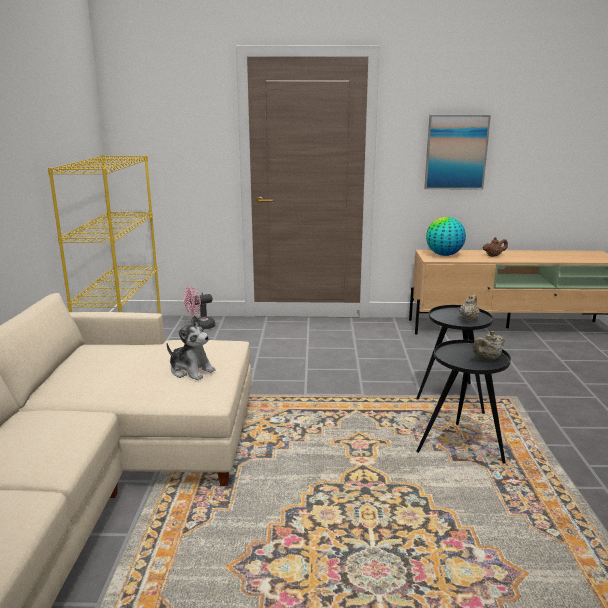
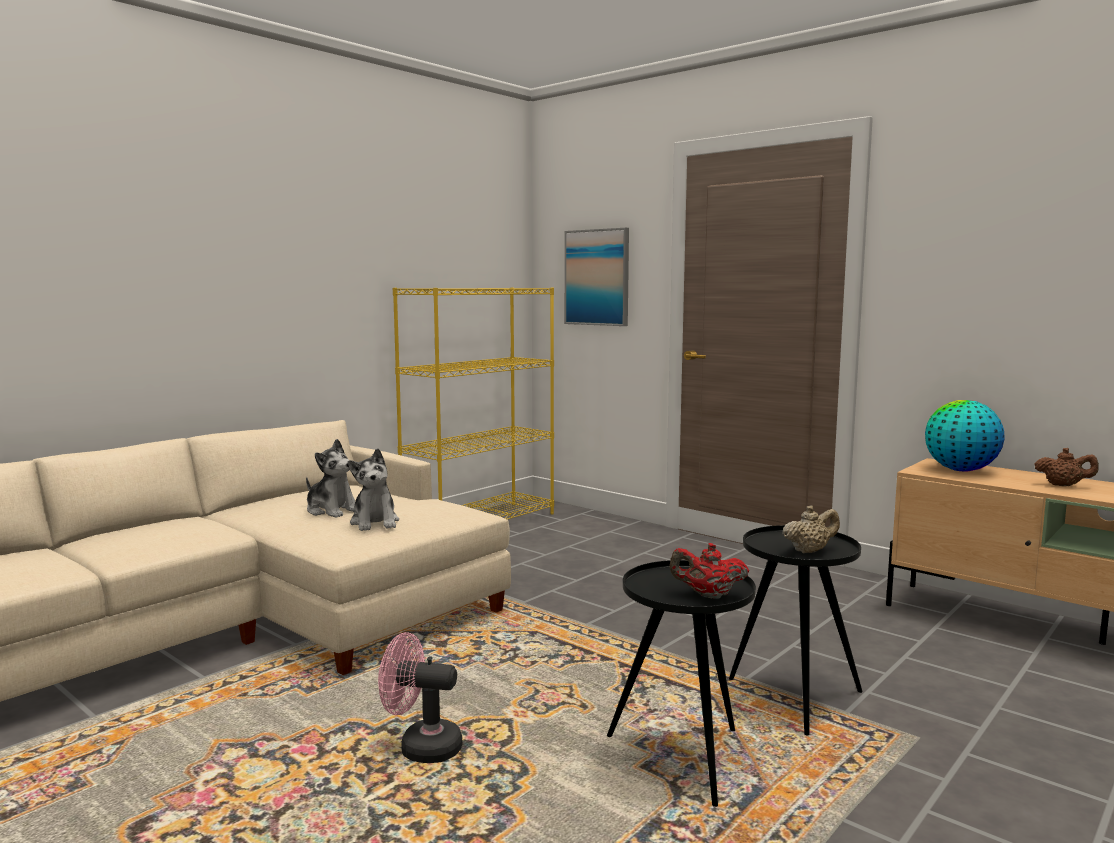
camera: 40 degrees right, 10 degrees down
pink fan [184,287,215,330] -> pink fan moved to [378,632,463,763]
picture [424,115,491,189] -> picture moved to [564,228,629,326]
beige teapot [473,331,505,360] -> red teapot [670,543,749,599]
none -> plush toy [306,439,355,518]

